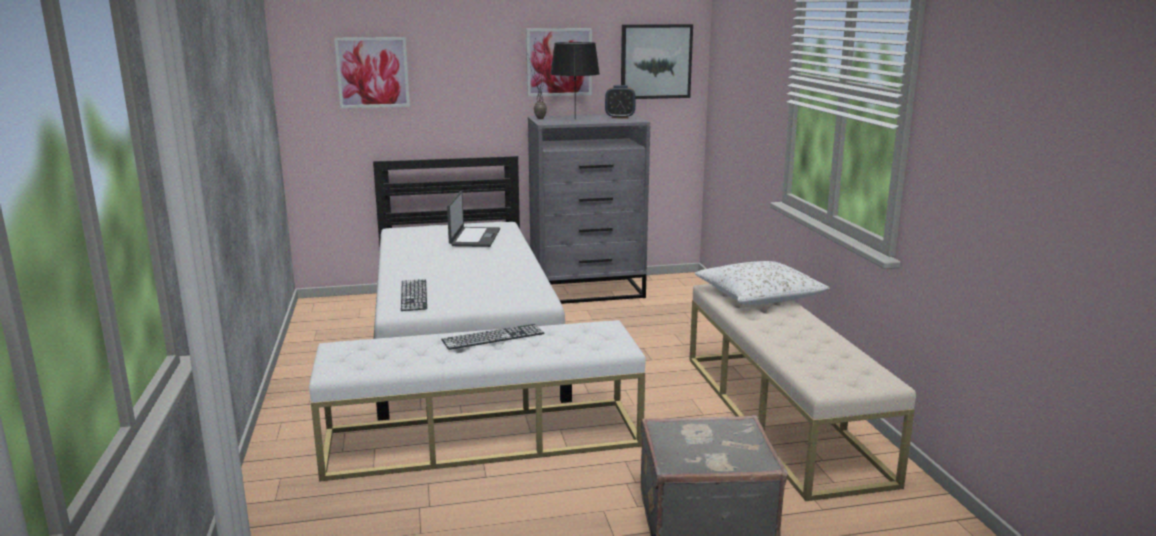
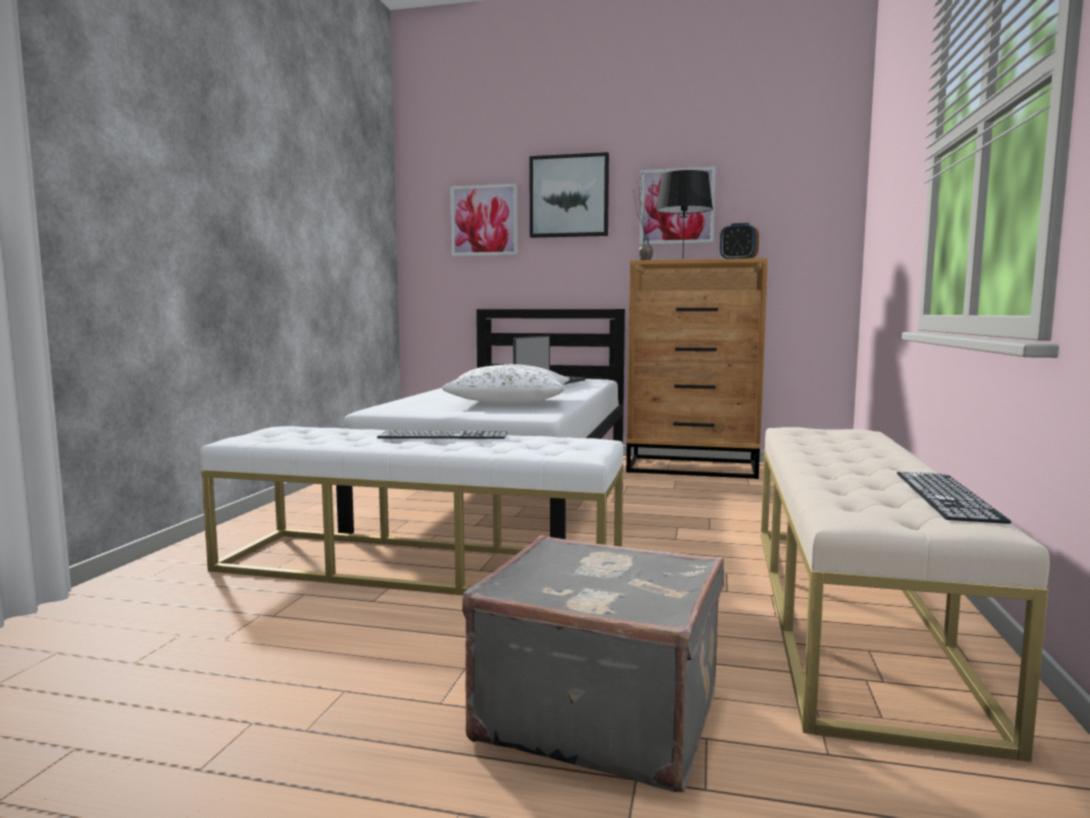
camera: 25 degrees right, 10 degrees down
keyboard [401,279,427,311] -> keyboard moved to [897,472,1011,524]
grey dresser [528,114,650,304] -> brown dresser [626,258,768,479]
picture [621,24,693,99] -> picture moved to [530,152,609,238]
white pillow [695,261,829,305] -> white pillow moved to [442,364,570,404]

